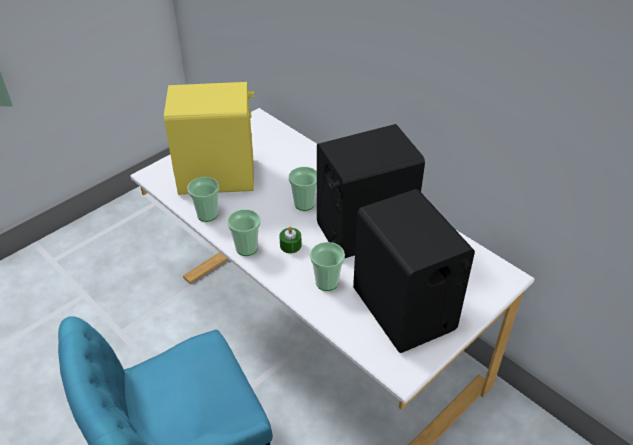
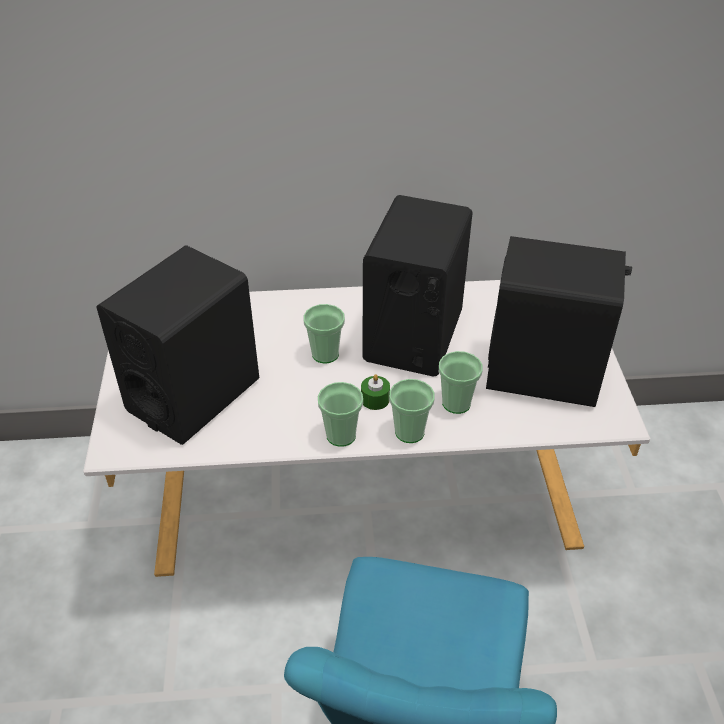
camera: 50 degrees left, 0 degrees up
yellow speaker [164,82,254,195] -> black speaker [96,245,259,445]
cup [187,177,219,222] -> cup moved to [389,379,435,443]

